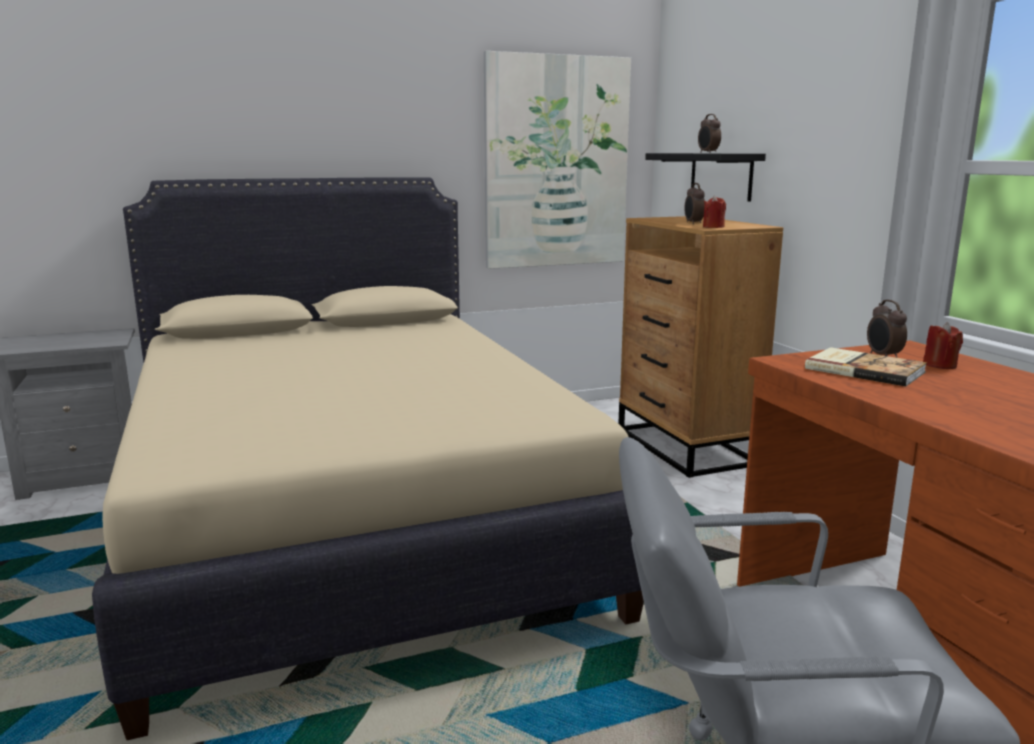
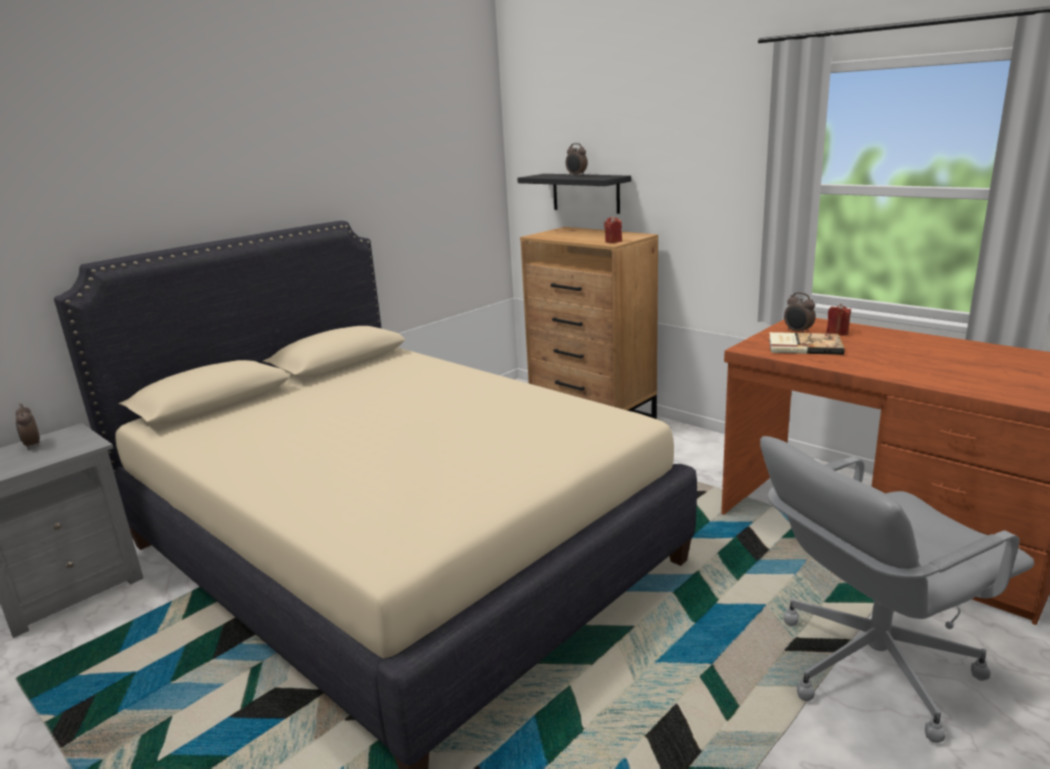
camera: 25 degrees left, 5 degrees up
picture [484,51,631,269] -> none
alarm clock [684,183,705,224] -> alarm clock moved to [16,403,40,450]

